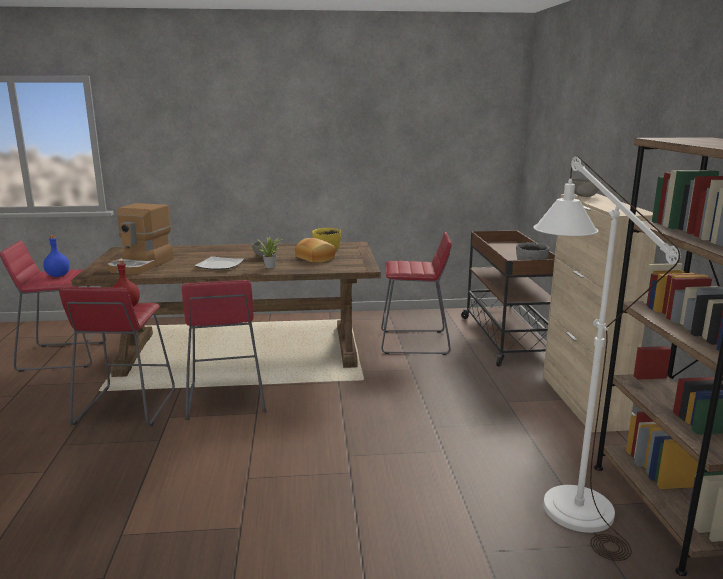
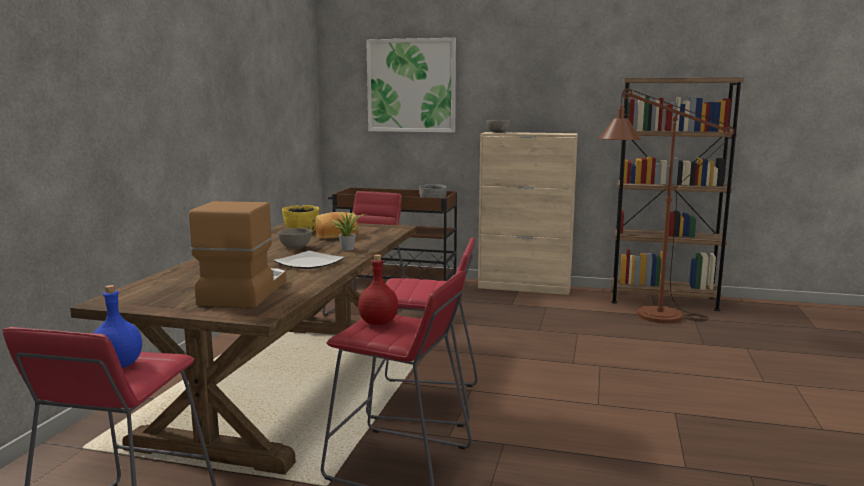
camera: 70 degrees left, 5 degrees down
coffee machine [107,203,174,275] -> coffee machine turned 120 degrees counterclockwise [189,201,286,308]
white floor lamp [533,156,681,561] -> brown floor lamp [598,89,734,323]
none -> picture [366,38,456,133]

